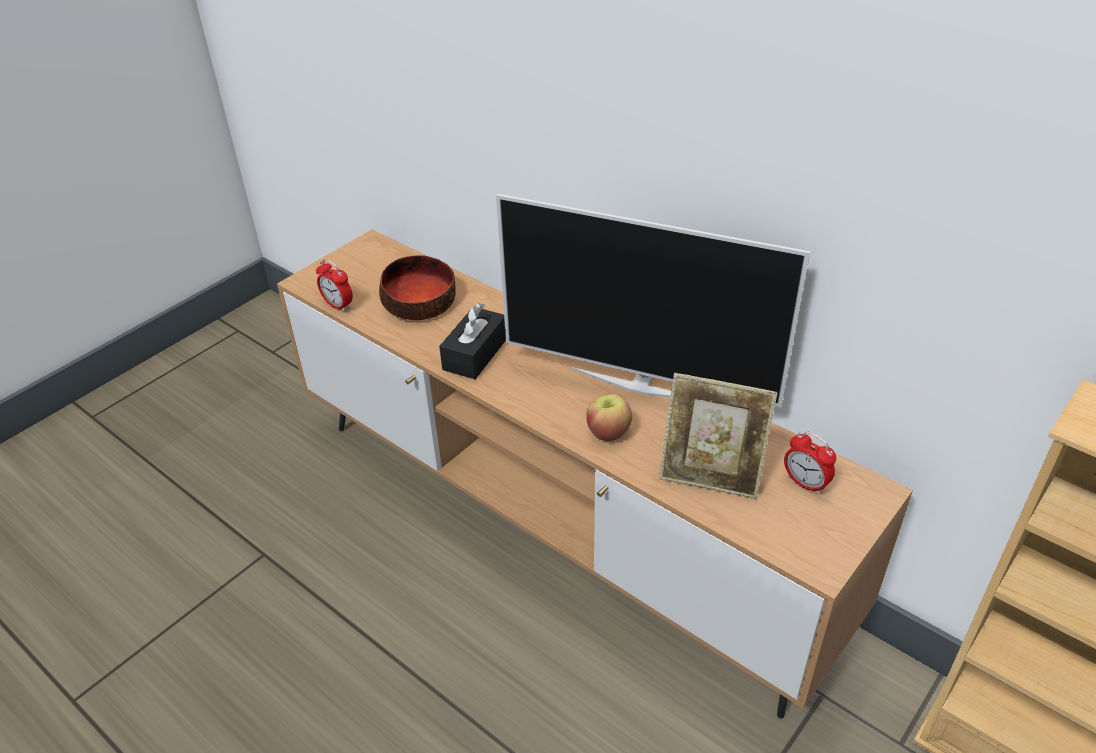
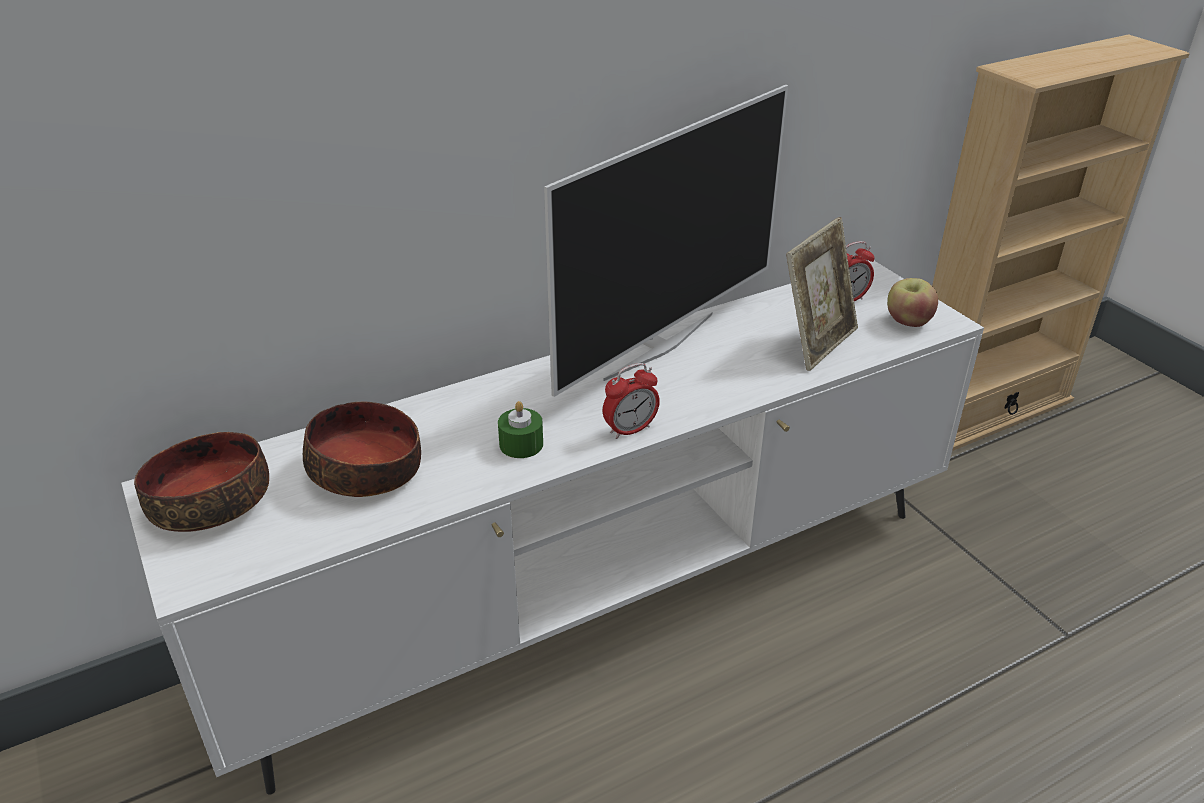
camera: 70 degrees left, 5 degrees down
brown tv stand [277,229,913,719] -> white tv stand [121,261,984,795]
alarm clock [316,259,353,312] -> alarm clock moved to [603,363,660,439]
black tissue box [439,303,506,379] -> green candle [498,401,543,458]
apple [586,394,632,441] -> apple moved to [887,278,938,327]
none -> bowl [134,432,269,532]

